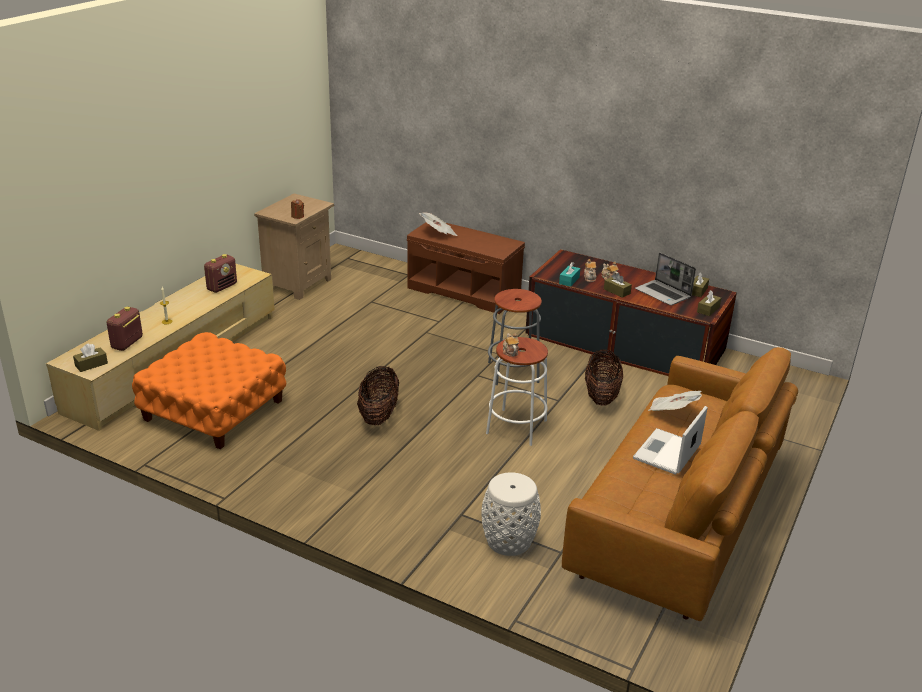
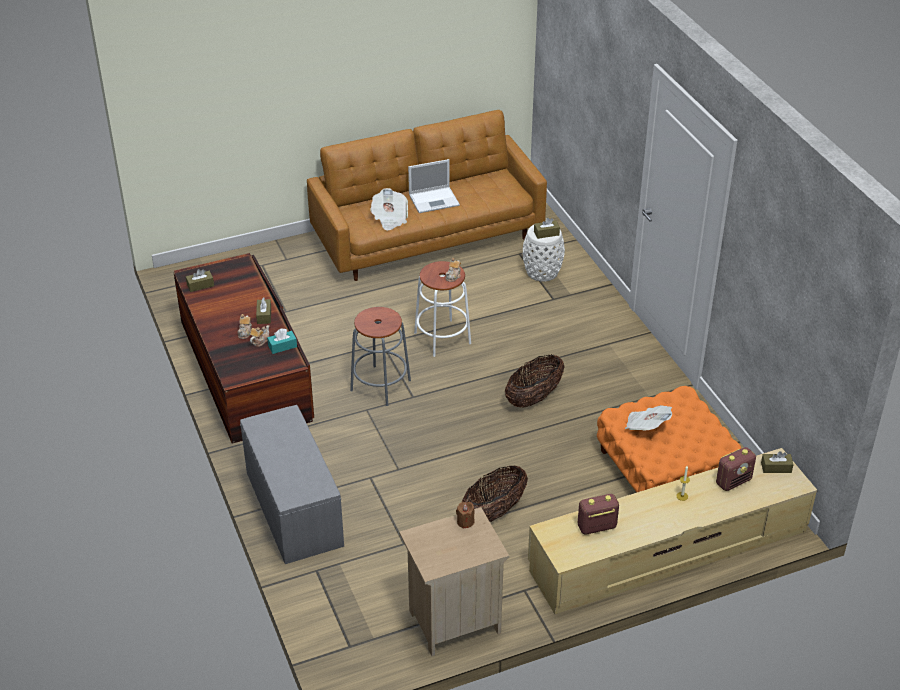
camera: 140 degrees left, 10 degrees up
brown bench [407,222,525,314] -> grey bench [240,405,344,564]
newspaper [419,212,458,236] -> newspaper moved to [625,405,672,431]
basket [585,349,623,406] -> basket moved to [462,465,528,522]
laptop [635,253,696,306] -> none
brown tissue box [697,290,721,316] -> brown tissue box moved to [534,218,560,239]

